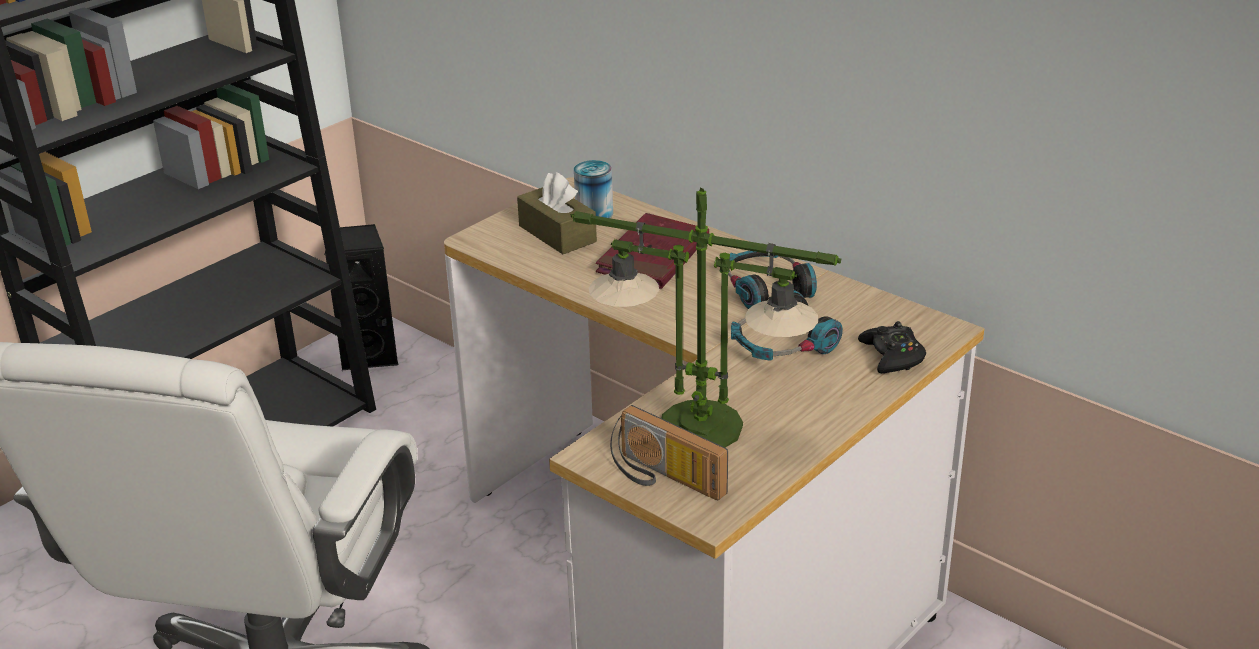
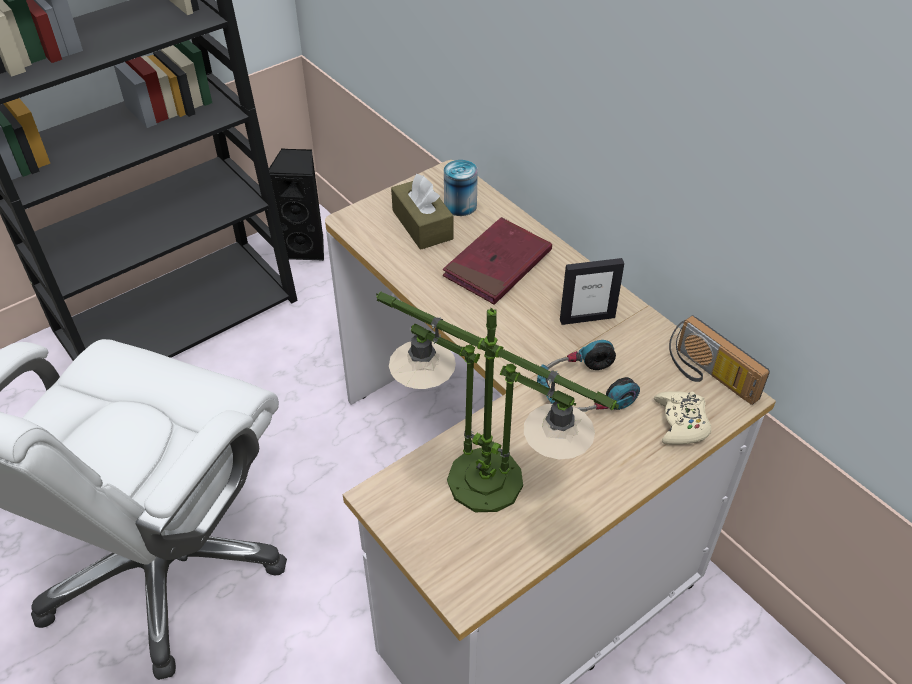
camera: 10 degrees right, 15 degrees up
radio [610,405,728,500] -> radio moved to [669,315,770,405]
headphones [728,251,817,309] -> picture frame [560,258,624,325]
black game controller [858,321,926,373] -> beige game controller [654,391,711,444]

